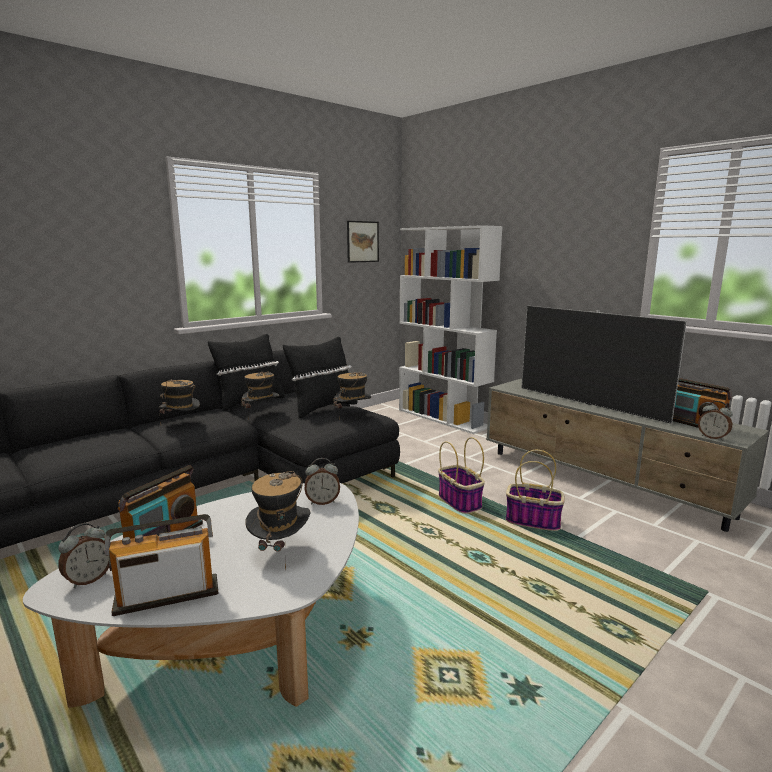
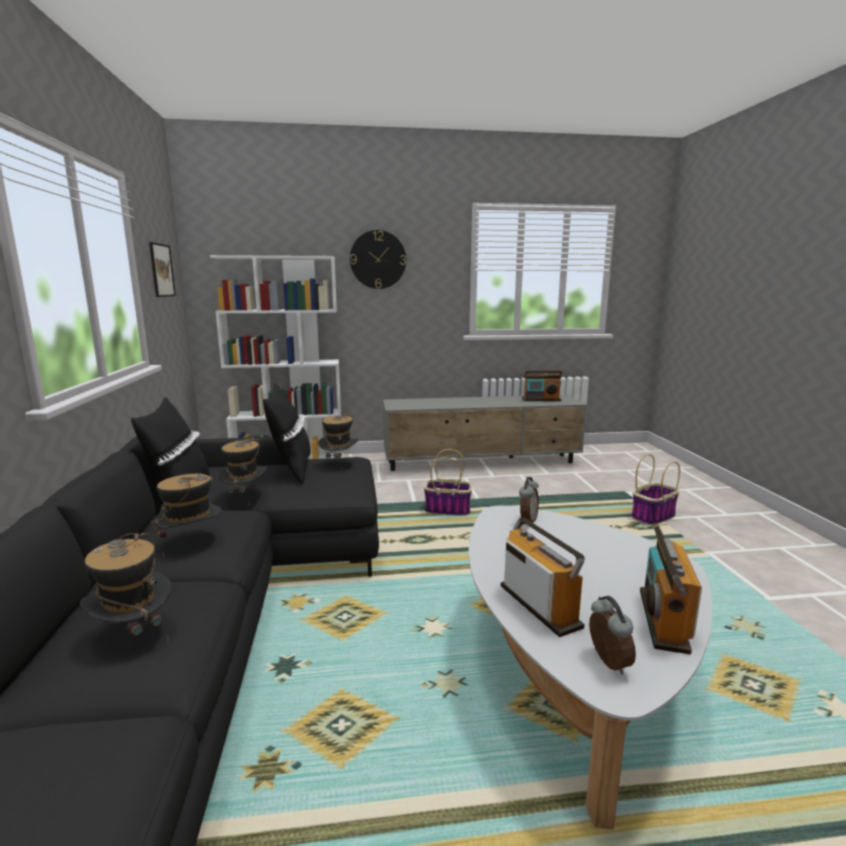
camera: 55 degrees left, 0 degrees up
hat [245,471,311,570] -> hat moved to [80,533,172,642]
basket [506,450,565,531] -> basket moved to [631,454,680,525]
television [521,306,687,424] -> none
alarm clock [698,401,733,441] -> none
none -> wall clock [350,230,406,289]

